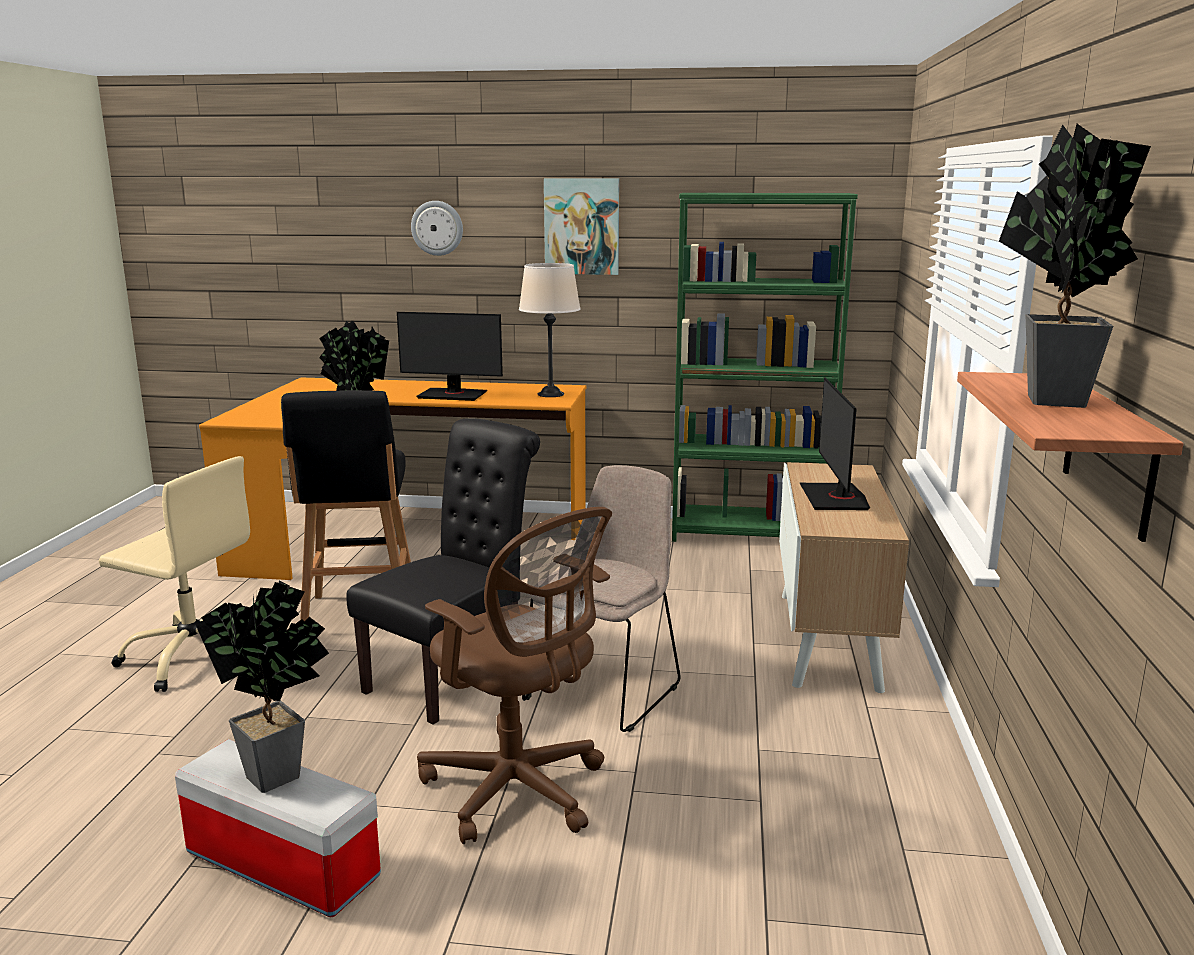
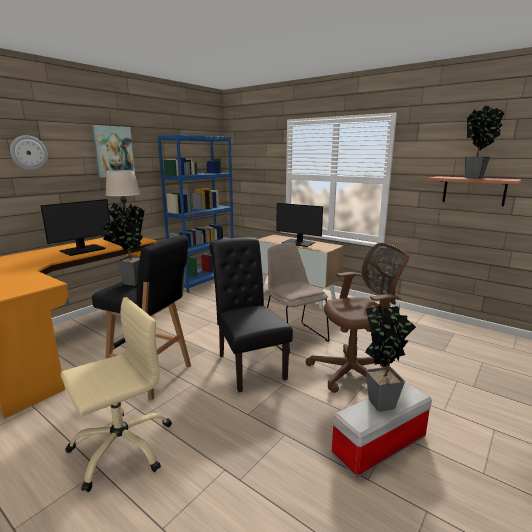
camera: 60 degrees left, 0 degrees up
green bookcase [672,193,858,542] -> blue bookcase [157,135,234,293]

